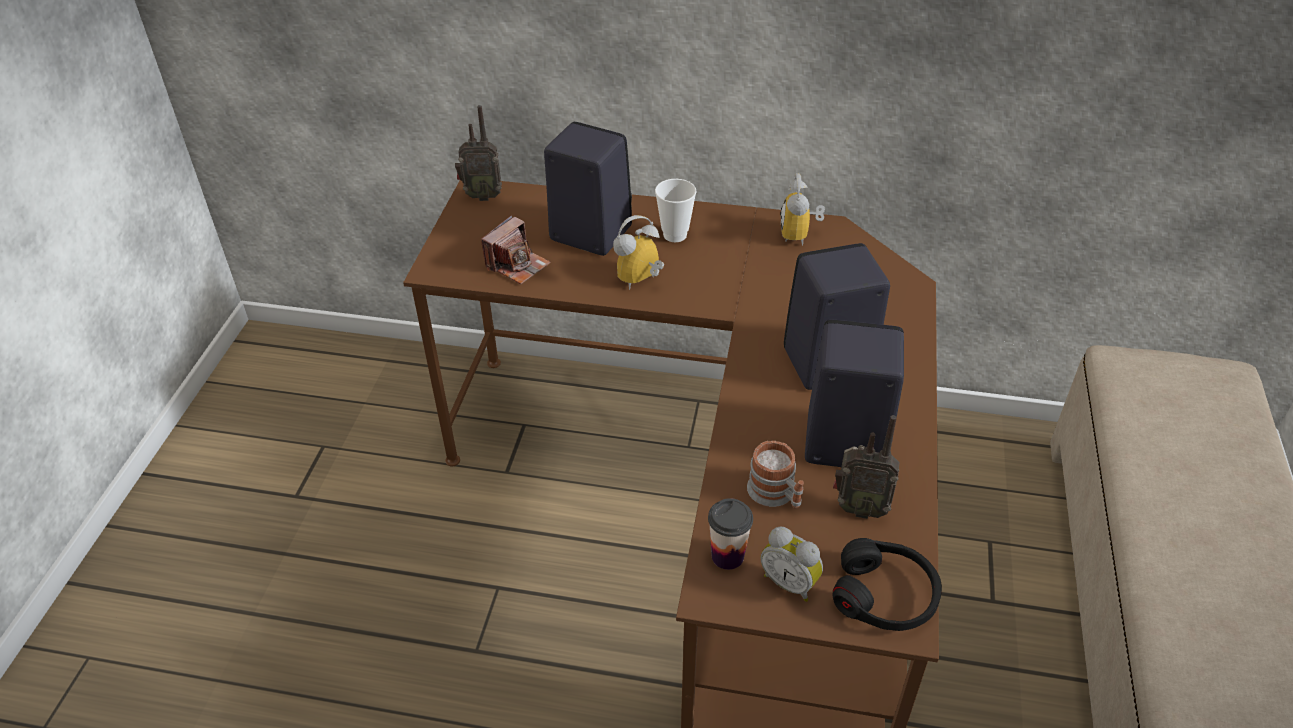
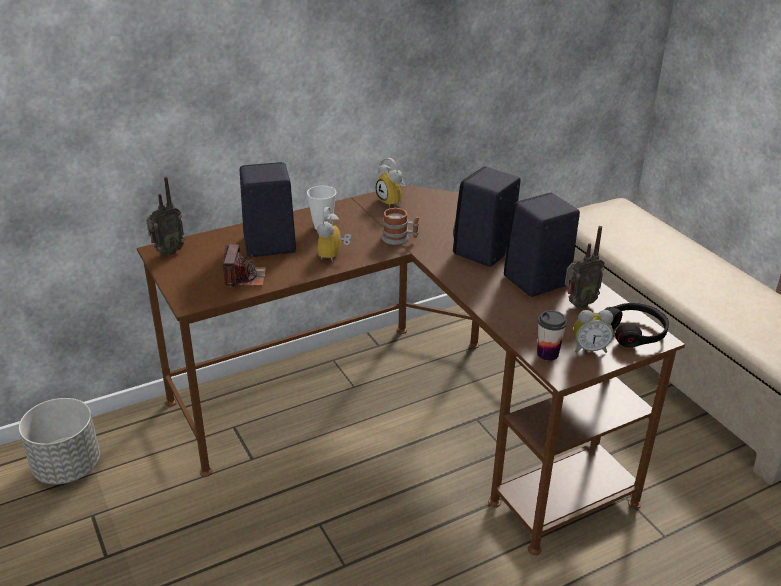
camera: 40 degrees left, 10 degrees down
mug [747,441,804,509] -> mug moved to [382,207,419,245]
none -> grey planter [19,398,100,484]

